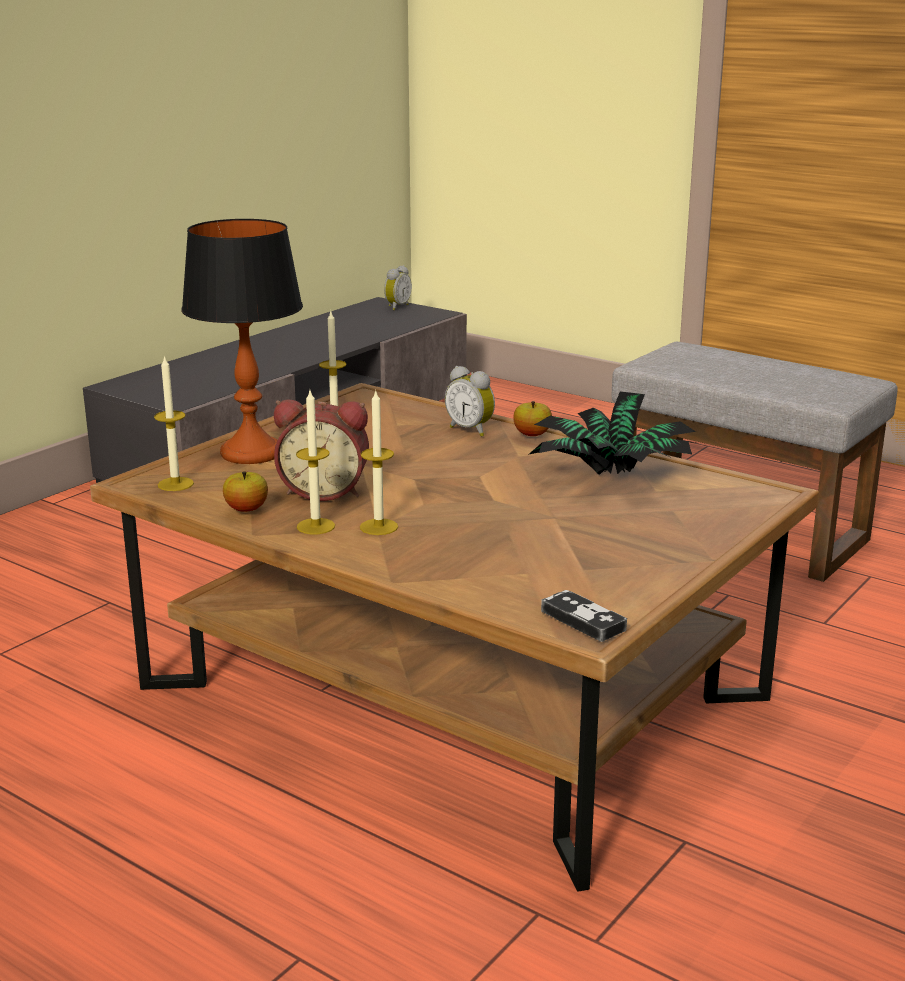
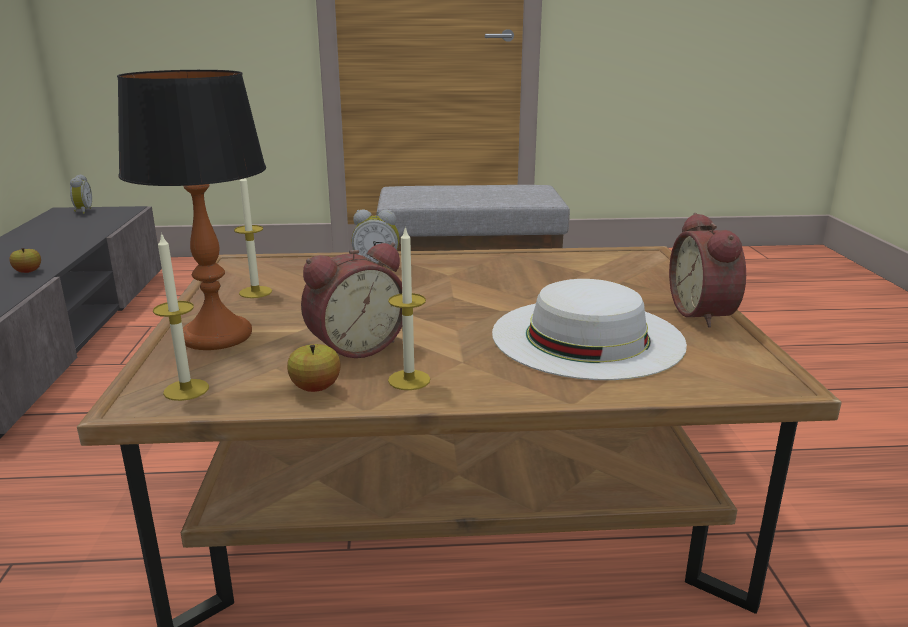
camera: 40 degrees left, 0 degrees up
candle [360,389,398,535] -> none
apple [513,401,552,436] -> apple moved to [9,248,41,273]
potted plant [528,392,696,475] -> none
game controller [541,590,627,642] -> none
none -> white hat [492,279,687,380]
none -> alarm clock [669,212,746,328]

